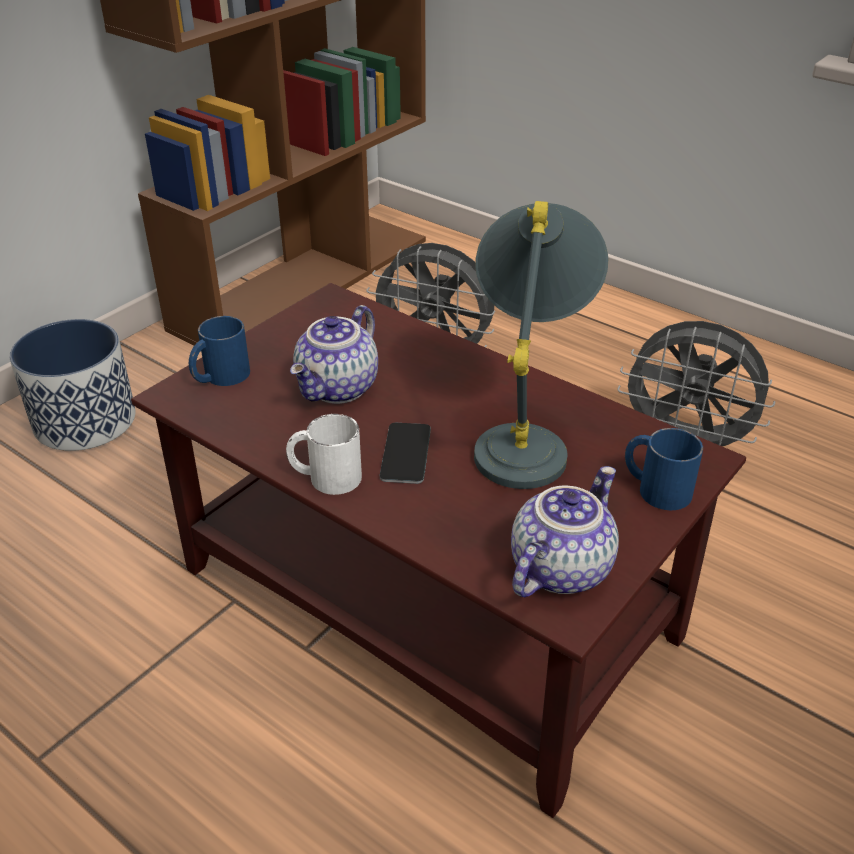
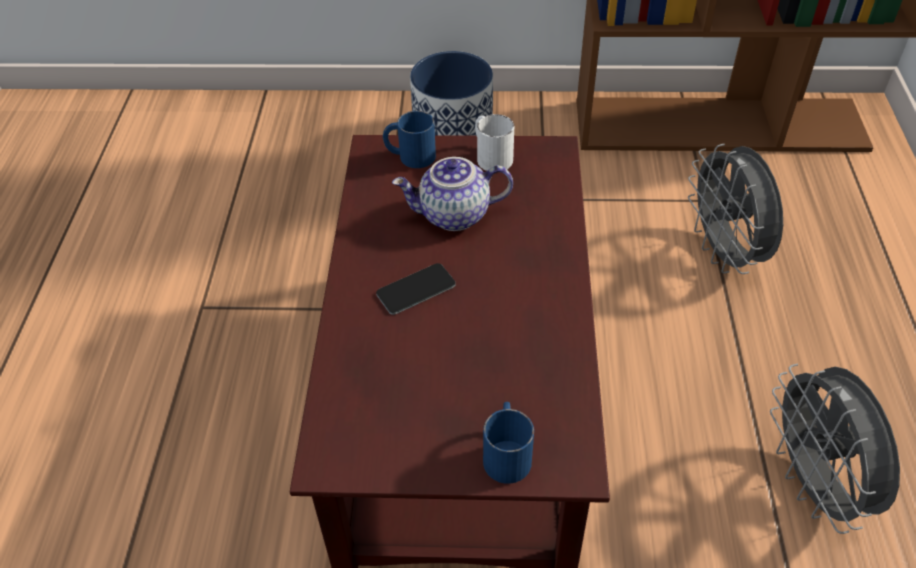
camera: 55 degrees right, 10 degrees up
white mug [286,414,362,495] -> white mug moved to [475,114,514,171]
grey table lamp [474,201,608,489] -> none
teapot [511,466,619,597] -> none

